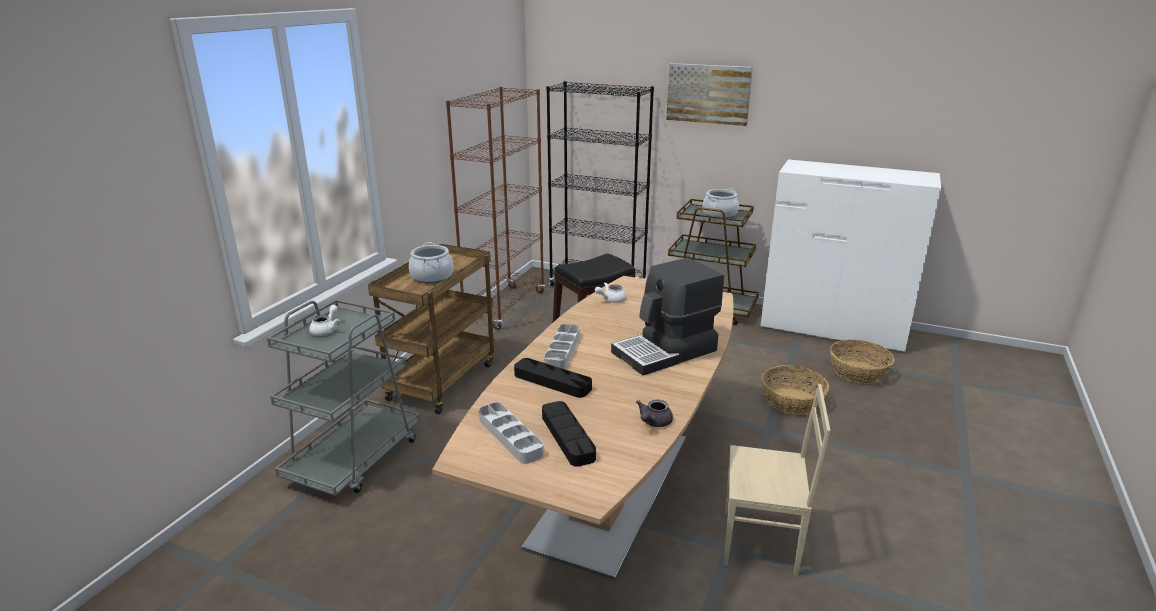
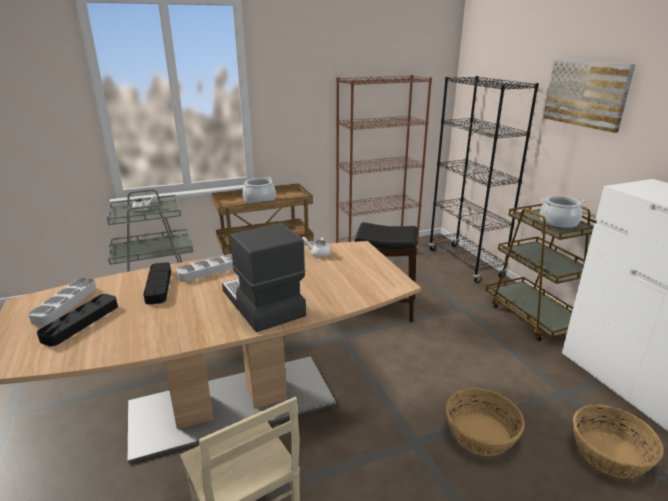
camera: 45 degrees right, 0 degrees up
coffee machine [611,258,724,376] -> coffee machine turned 45 degrees clockwise [222,223,306,332]
grey teapot [636,399,673,427] -> none

